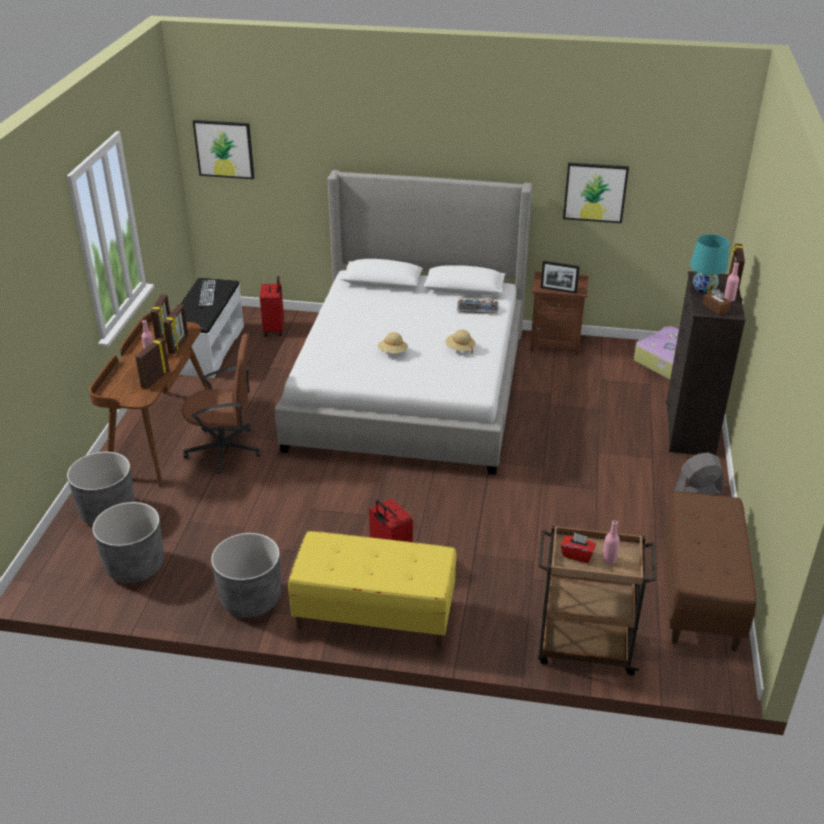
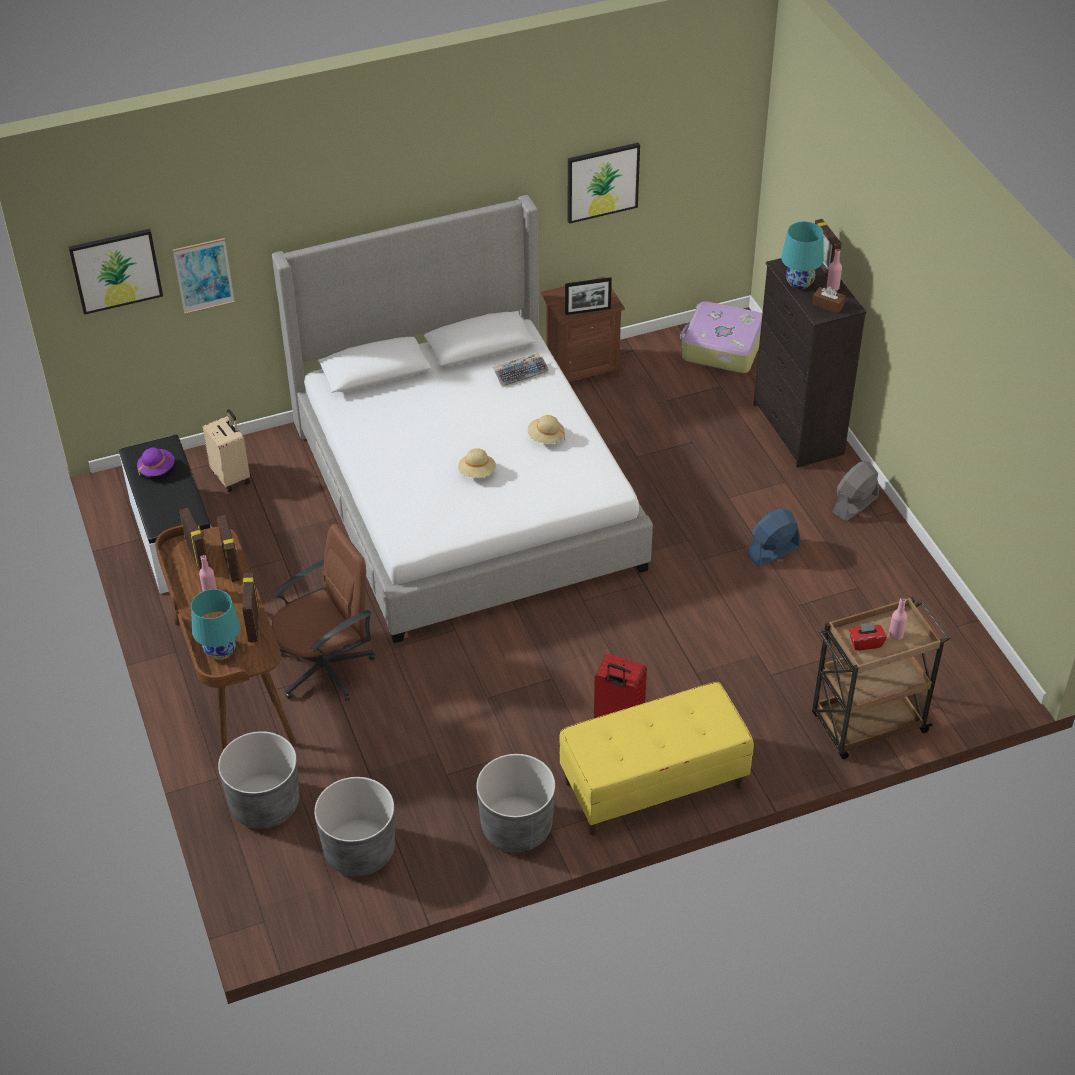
camera: 30 degrees left, 10 degrees up
keyboard [198,280,216,307] -> purple hat [137,448,174,477]
red suitcase [260,276,284,336] -> beige suitcase [202,409,250,492]
brown bench [665,491,756,651] -> none
none -> picture [173,238,235,314]
none -> turquoise table lamp [191,589,240,660]
none -> blue fan [747,509,801,567]

